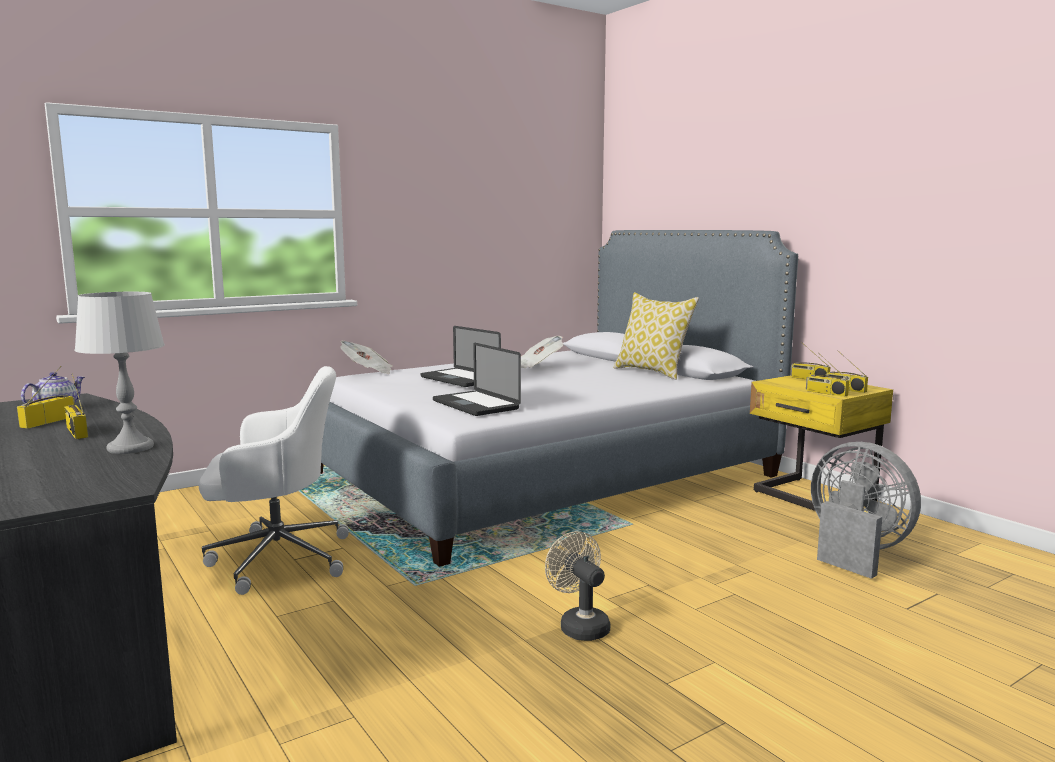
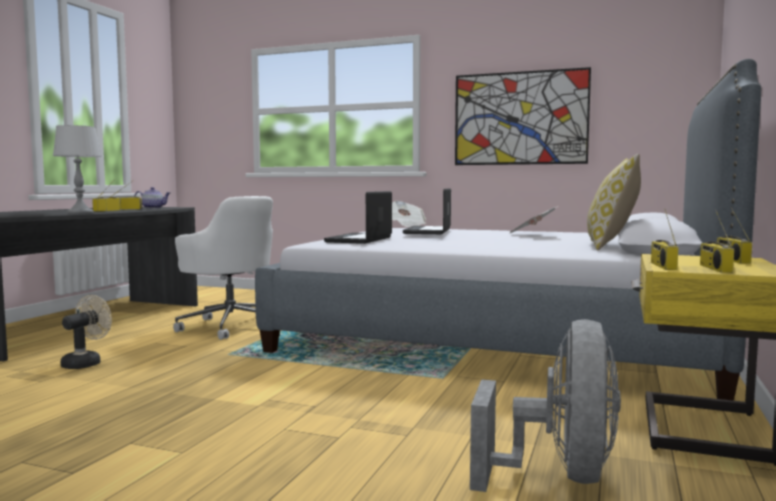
camera: 55 degrees right, 5 degrees down
beige fan [545,531,610,641] -> beige fan moved to [61,295,112,369]
none -> picture [455,67,591,165]

